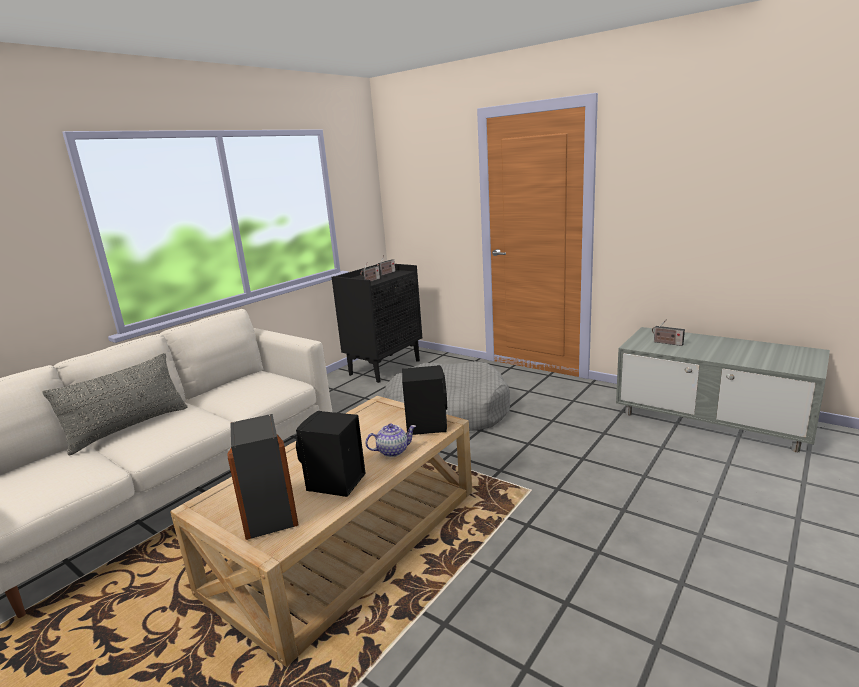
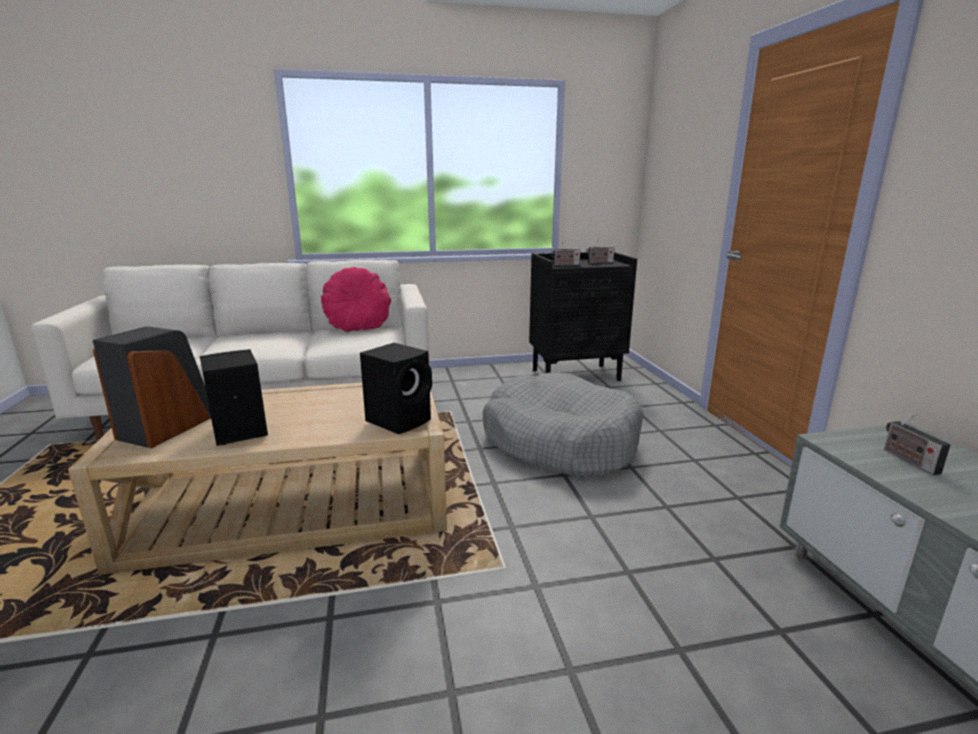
camera: 40 degrees right, 0 degrees up
grey pillow [43,353,188,455] -> none
teapot [365,423,416,457] -> none
none -> pink pillow [321,267,391,332]

